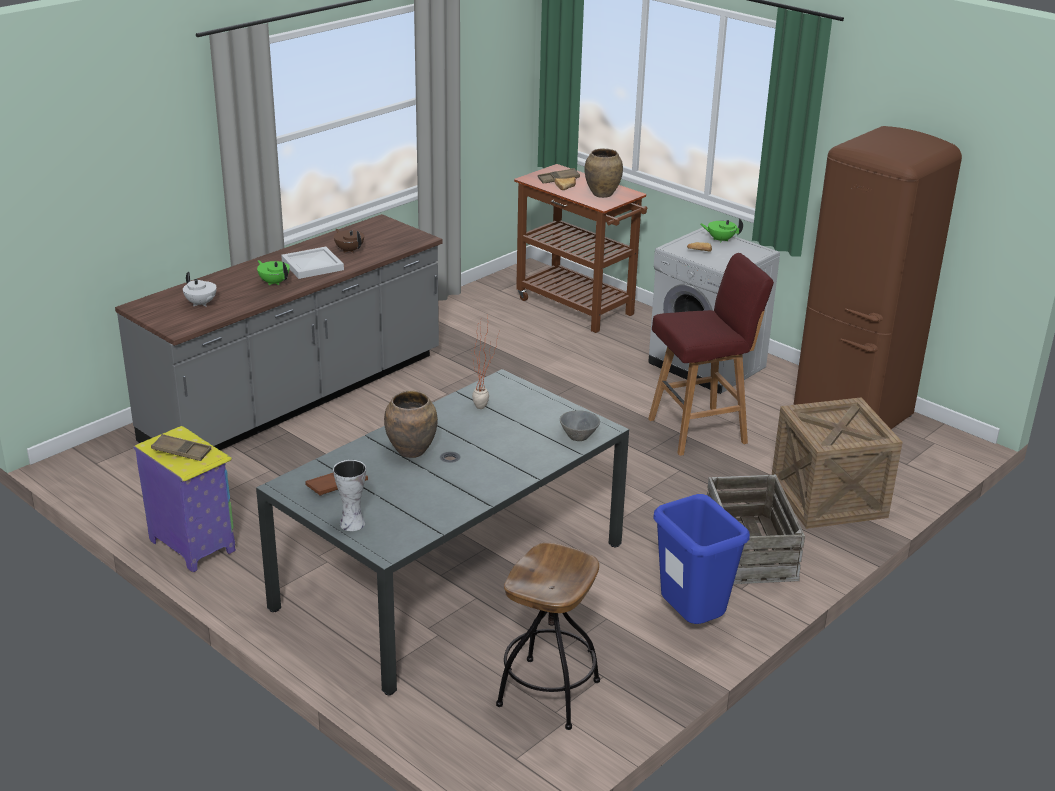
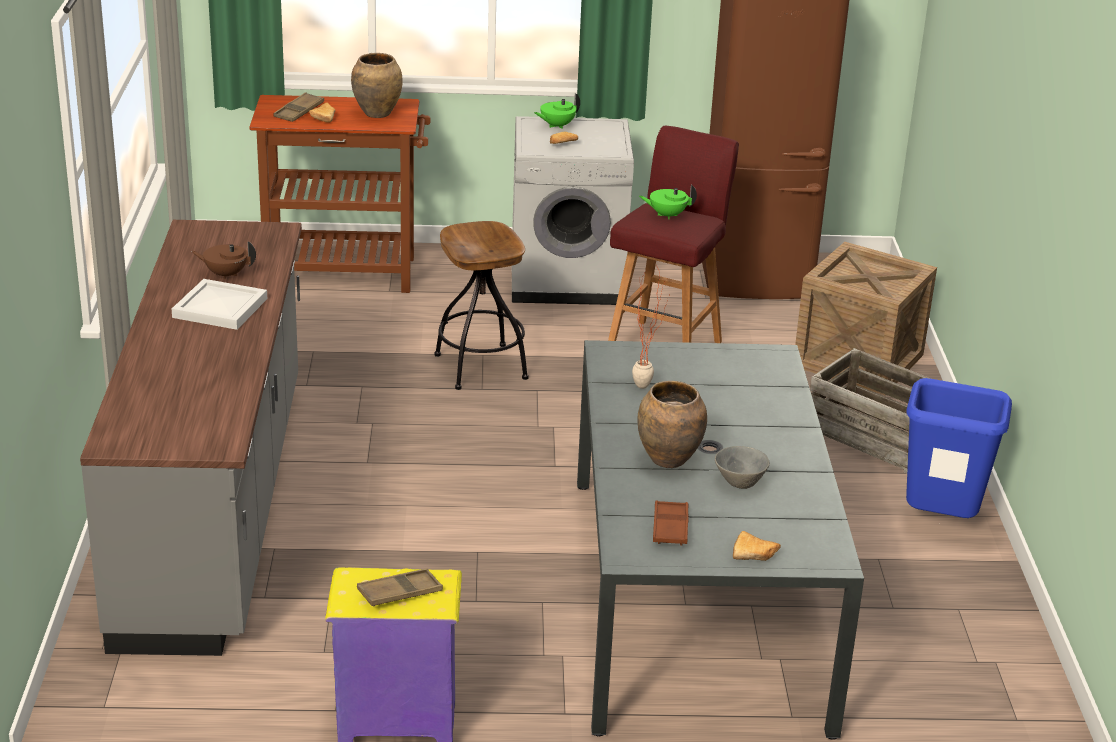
camera: 45 degrees left, 0 degrees up
white teapot [183,272,217,307] -> none
green teapot [257,260,290,285] -> green teapot moved to [639,185,697,219]
vase [333,460,366,531] -> bread [733,531,781,561]
brown stool [496,543,600,730] -> brown stool moved to [434,221,528,390]
grey bowl [560,410,600,441] -> grey bowl moved to [715,446,770,489]

